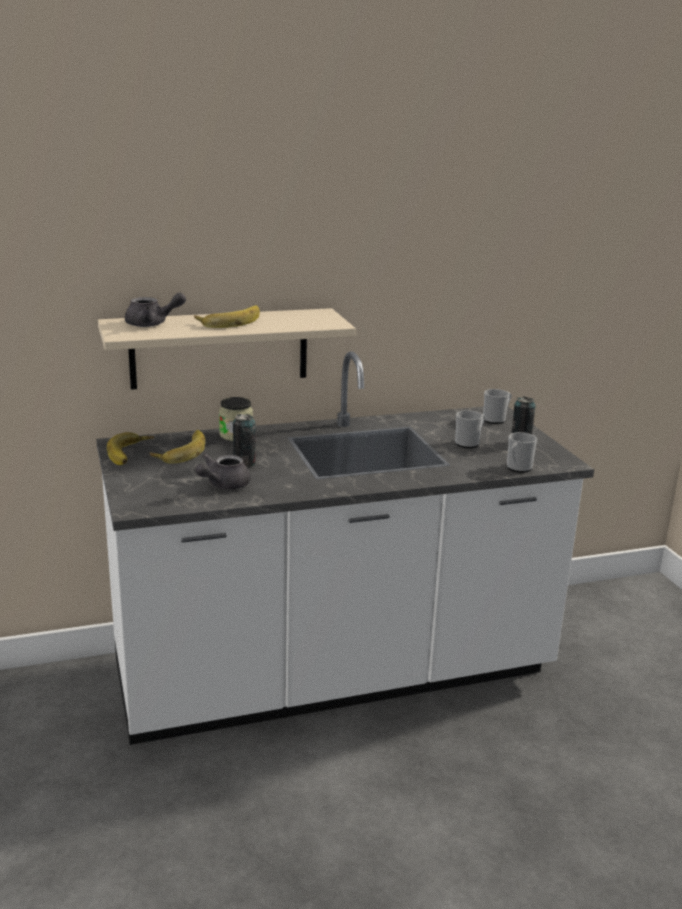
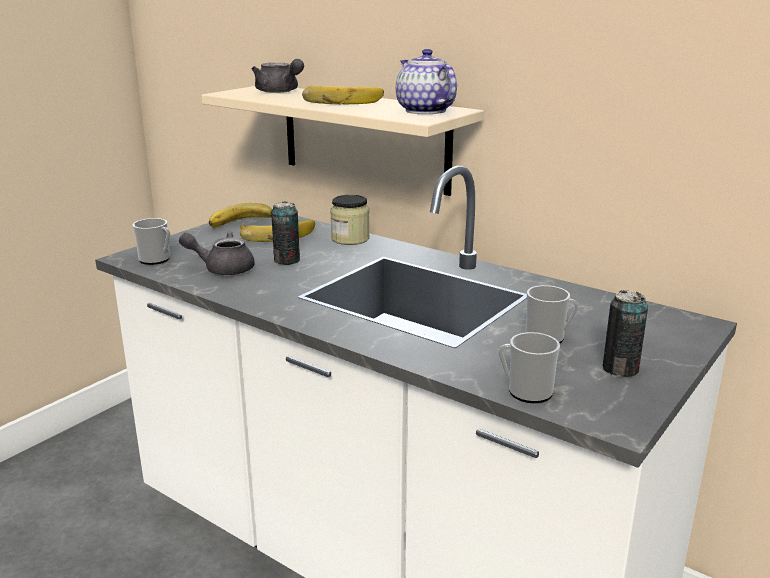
camera: 55 degrees right, 0 degrees up
mug [483,389,512,424] -> mug moved to [133,218,170,265]
none -> teapot [396,49,457,114]

